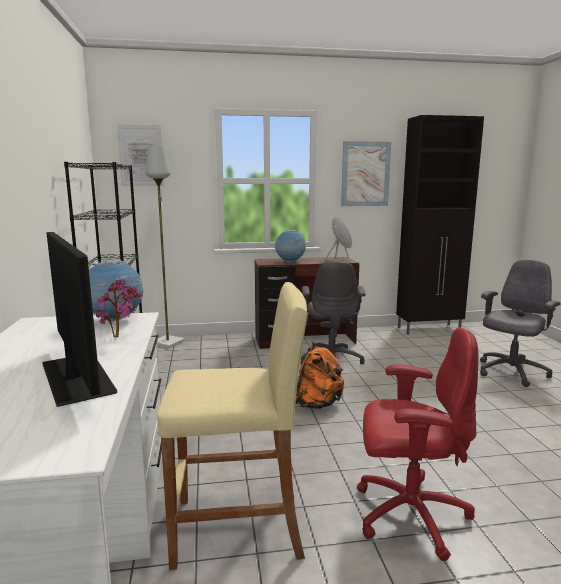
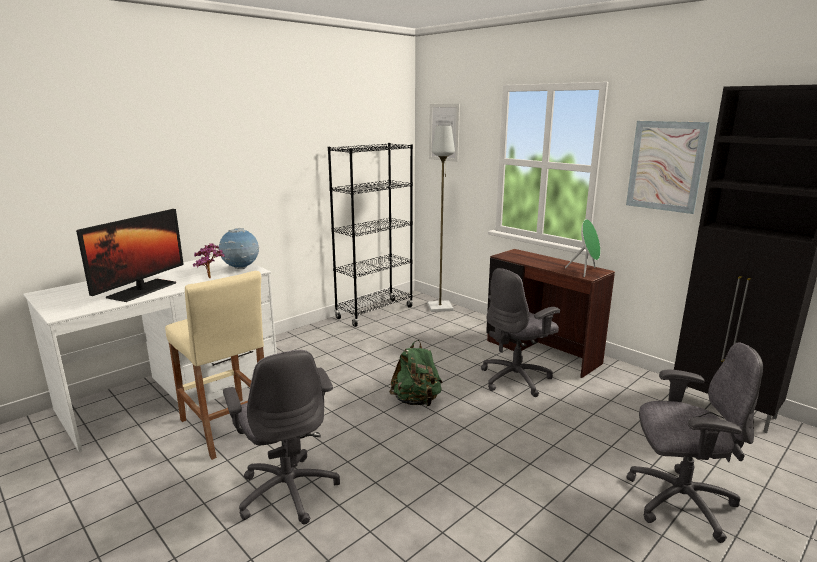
camera: 55 degrees right, 5 degrees up
globe [274,230,306,263] -> none
orange backpack [296,342,344,409] -> green backpack [389,340,443,406]
red office chair [357,327,478,561] -> grey office chair [223,350,340,524]

